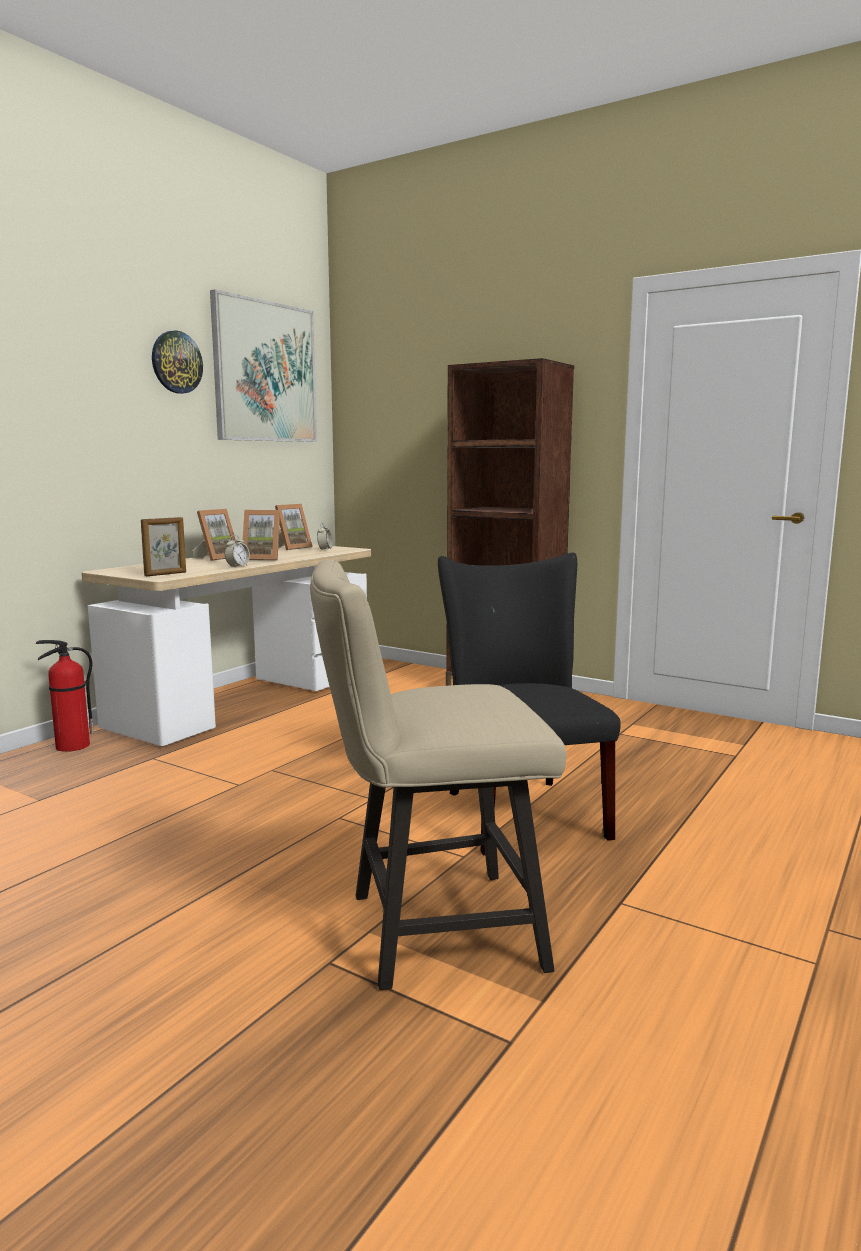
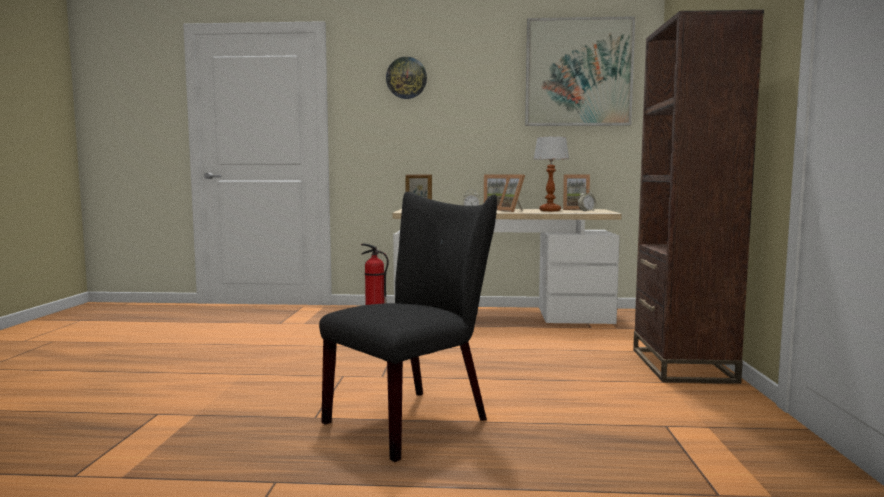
camera: 60 degrees right, 5 degrees down
wall clock [152,330,203,394] -> wall clock moved to [386,57,427,99]
beige chair [310,560,566,990] -> none
none -> table lamp [534,137,569,211]

